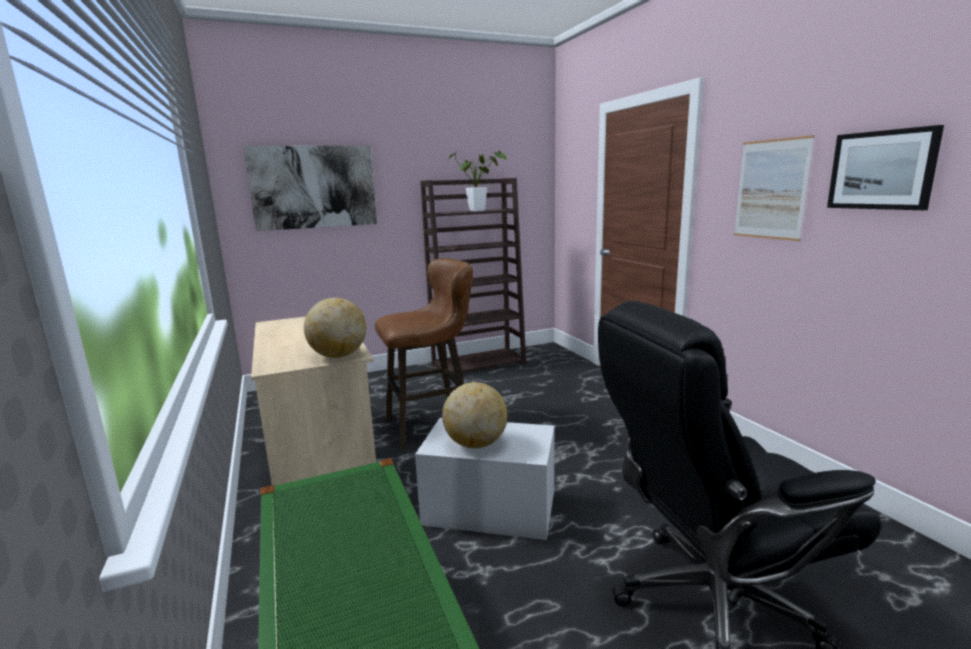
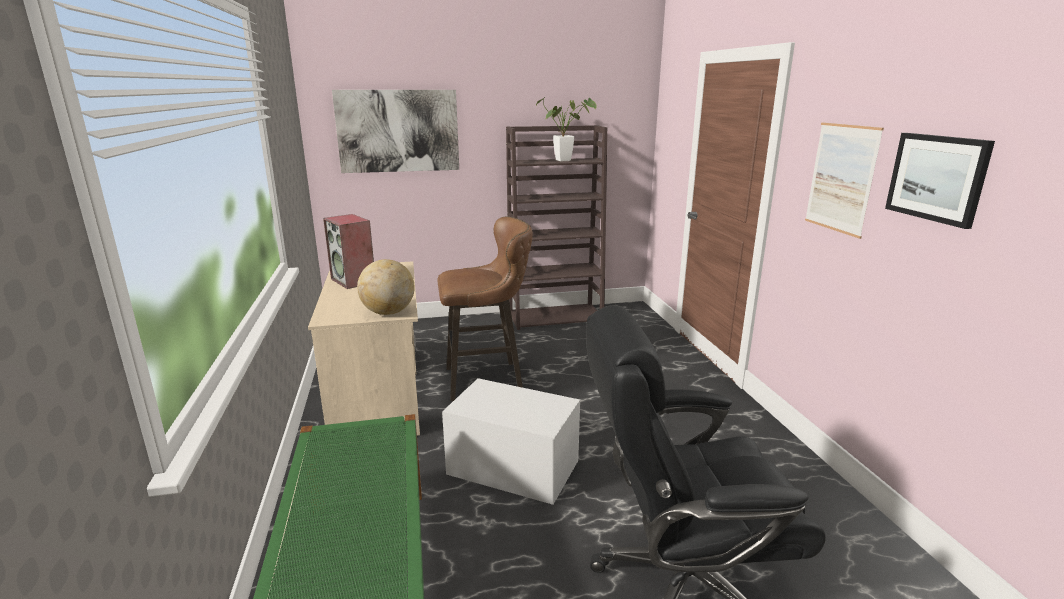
camera: 10 degrees right, 5 degrees up
globe [442,382,508,448] -> none
none -> speaker [323,214,374,289]

